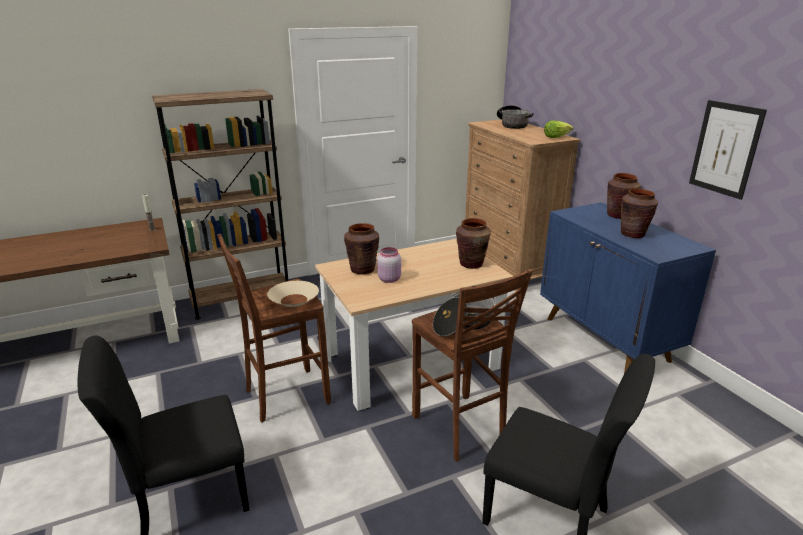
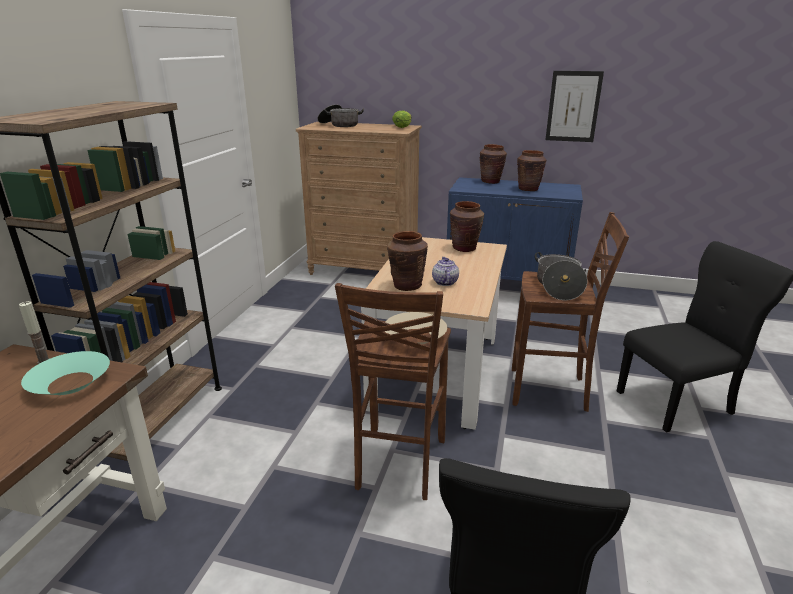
camera: 50 degrees left, 0 degrees up
pink jar [377,247,401,283] -> teapot [432,257,459,286]
none -> turquoise bowl [21,351,110,395]

